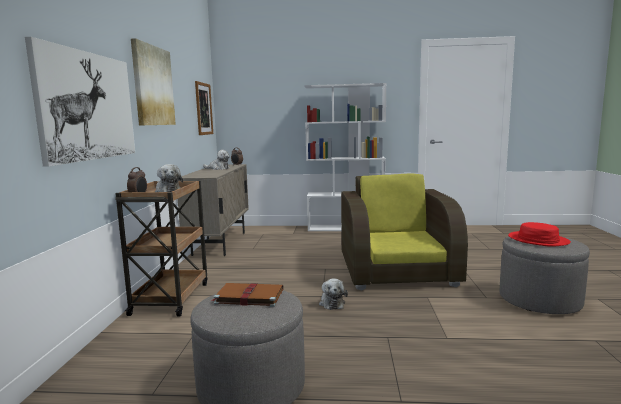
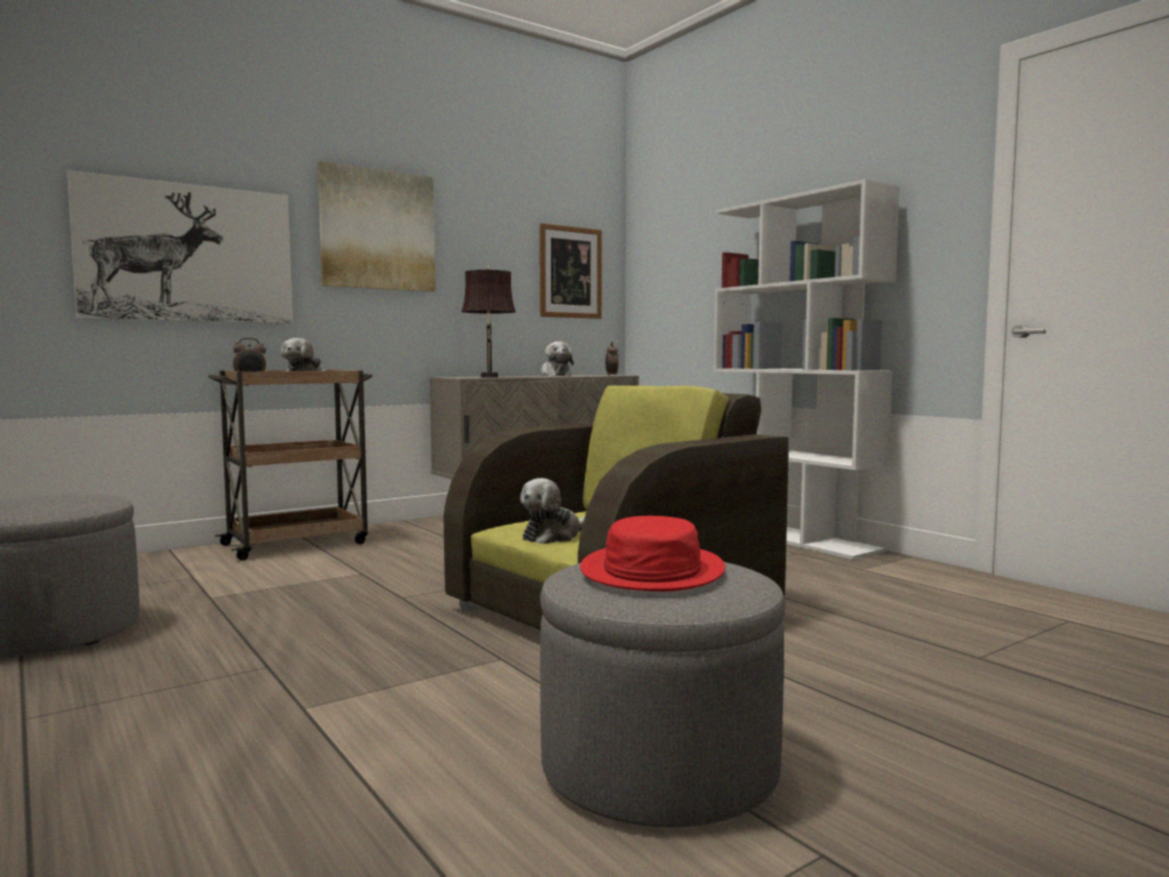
camera: 50 degrees right, 5 degrees down
brown book [211,283,284,307] -> none
plush toy [319,278,348,310] -> plush toy moved to [520,478,585,544]
none -> brown table lamp [461,266,516,377]

